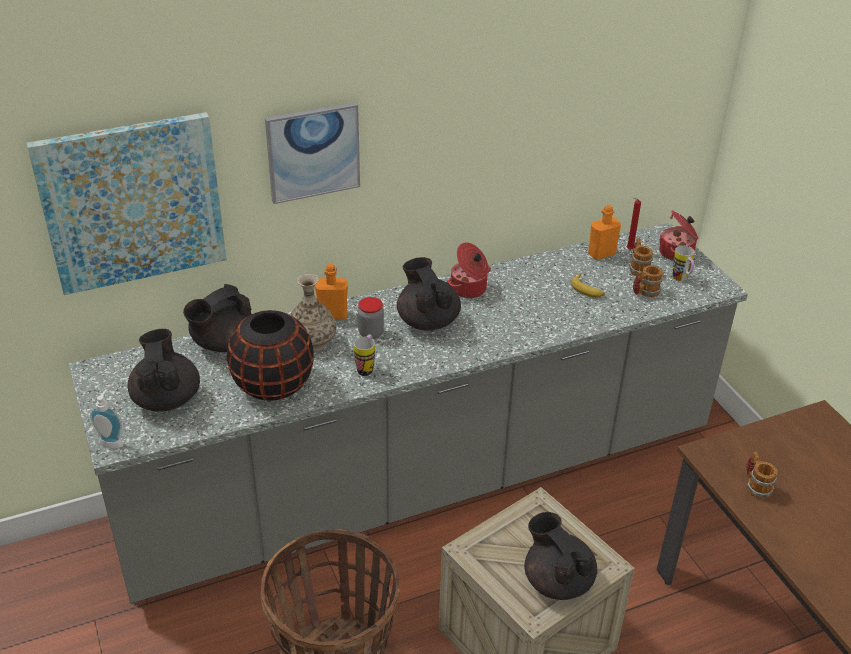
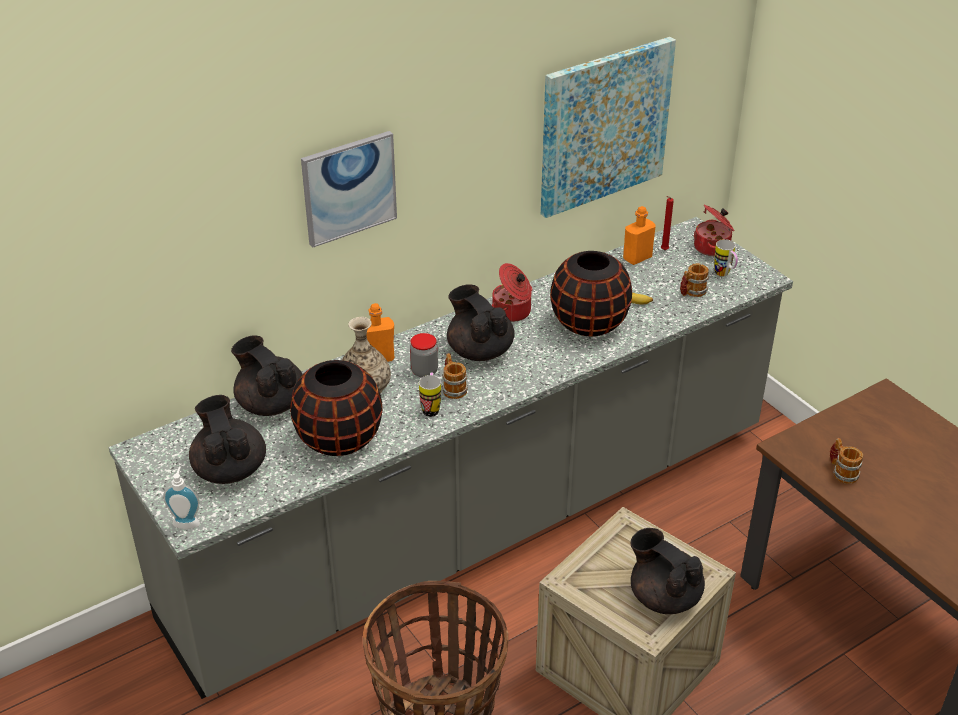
camera: 10 degrees left, 0 degrees up
picture [27,112,227,295] -> picture moved to [541,37,676,218]
black teapot [183,284,252,352] -> black teapot turned 105 degrees clockwise [231,335,303,416]
mug [629,238,653,276] -> mug moved to [442,353,468,399]
none -> black vase [550,251,632,336]

